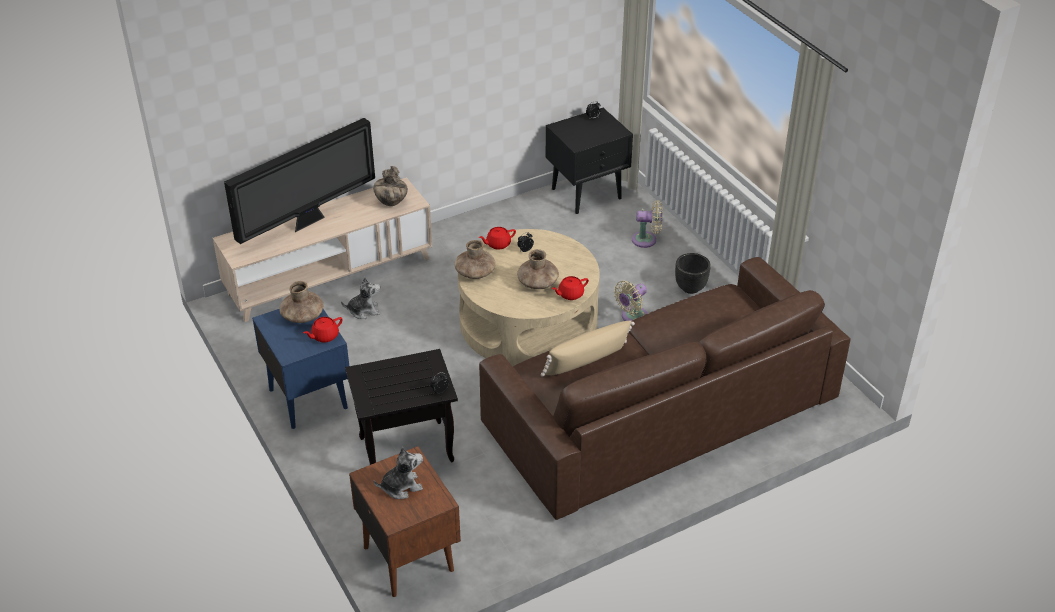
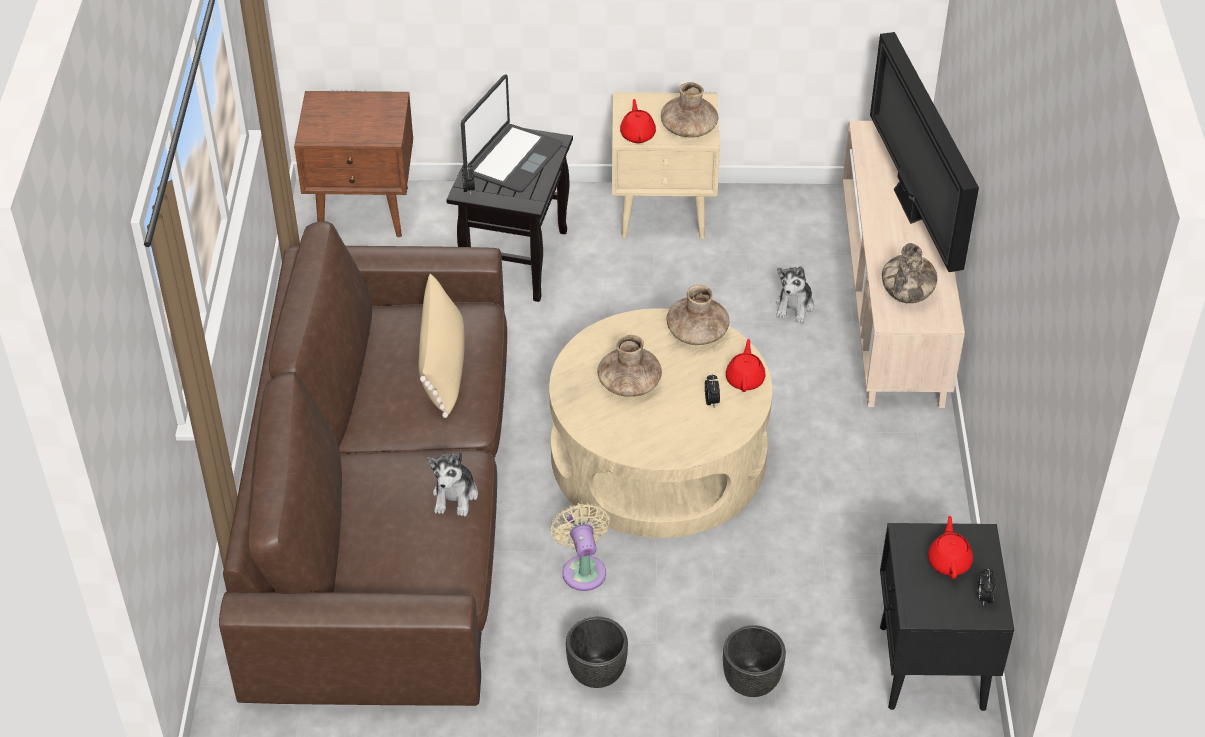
camera: 120 degrees right, 5 degrees up
blue nightstand [252,309,349,429] -> beige nightstand [612,92,720,239]
plush toy [374,447,423,499] -> plush toy moved to [427,449,478,516]
red teapot [552,276,589,300] -> red teapot moved to [928,516,973,579]
beige fan [632,200,662,248] -> black planter [723,625,786,697]
none -> laptop [461,75,563,193]

